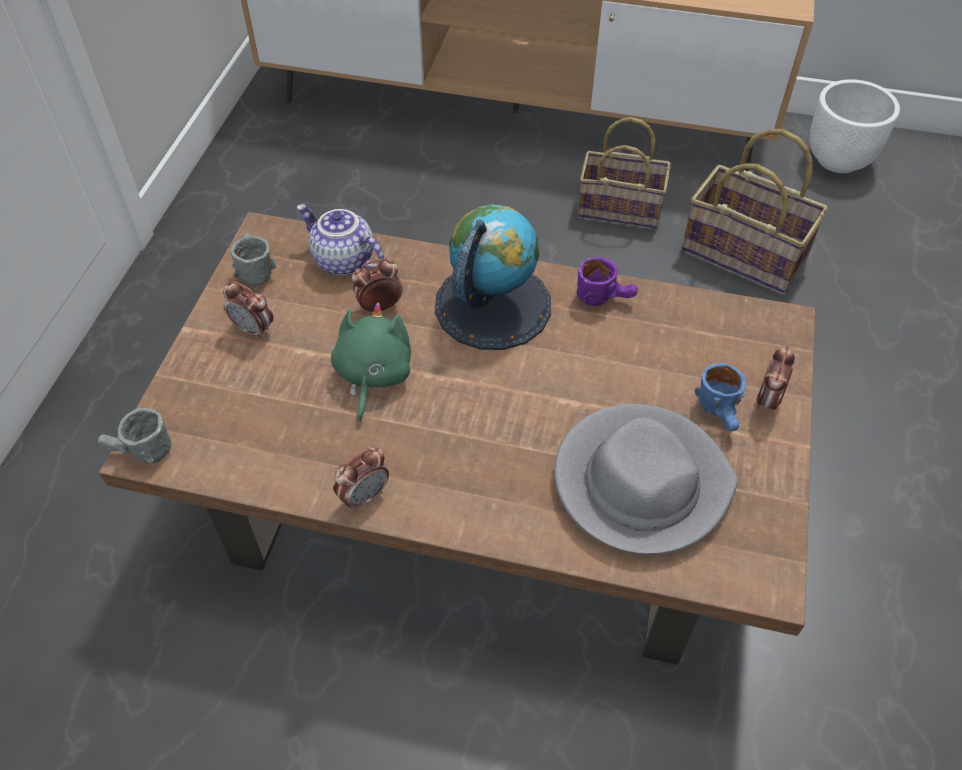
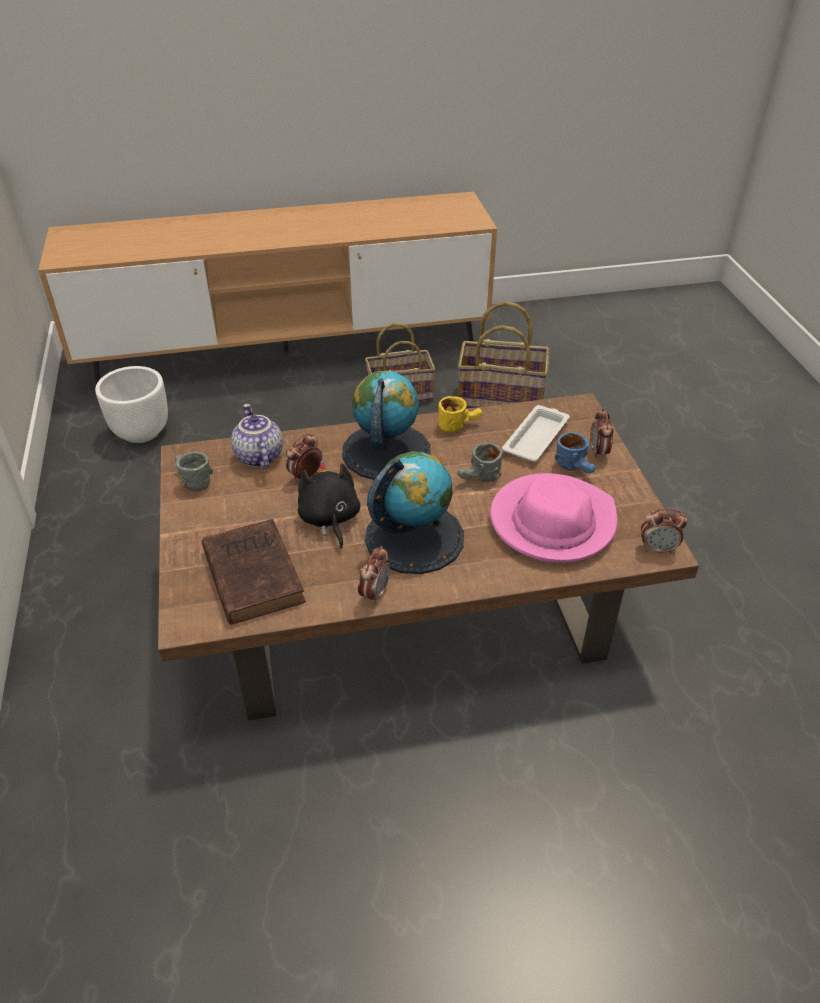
camera: 25 degrees left, 10 degrees down
grey mug [98,408,171,464] -> grey mug moved to [457,443,503,482]
alarm clock [223,281,273,339] -> alarm clock moved to [641,508,687,554]
teapot [297,204,384,276] -> teapot turned 60 degrees clockwise [231,404,283,469]
green plush toy [331,302,411,422] -> black plush toy [298,461,360,549]
grey hat [554,404,738,555] -> pink hat [490,473,618,563]
purple mug [577,257,638,306] -> yellow mug [438,396,482,433]
white planter [810,79,900,173] -> white planter moved to [95,366,168,443]
none -> brown book [202,519,306,625]
none -> globe [365,451,464,574]
none -> white tray [502,405,570,462]

